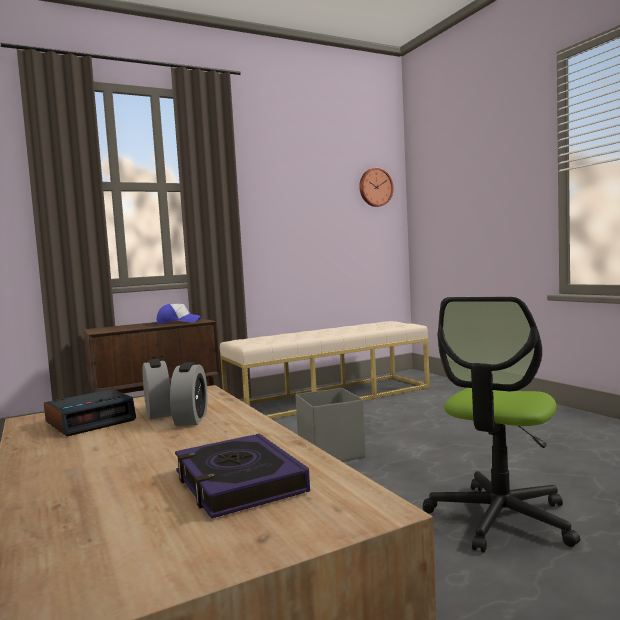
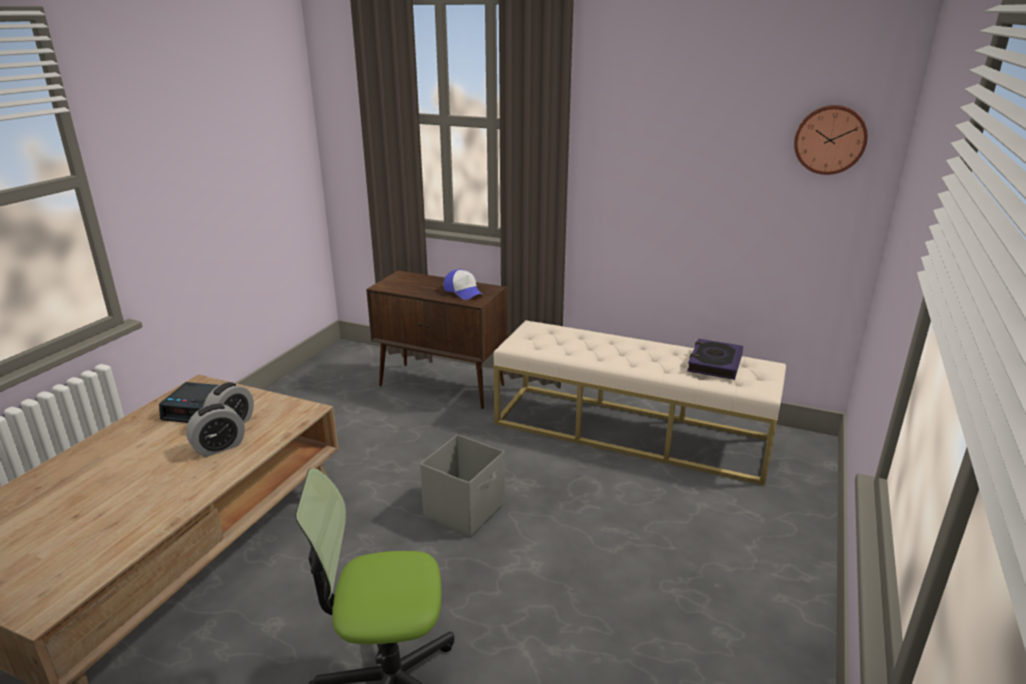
camera: 50 degrees right, 20 degrees up
book [175,434,310,519] -> book moved to [687,339,743,380]

